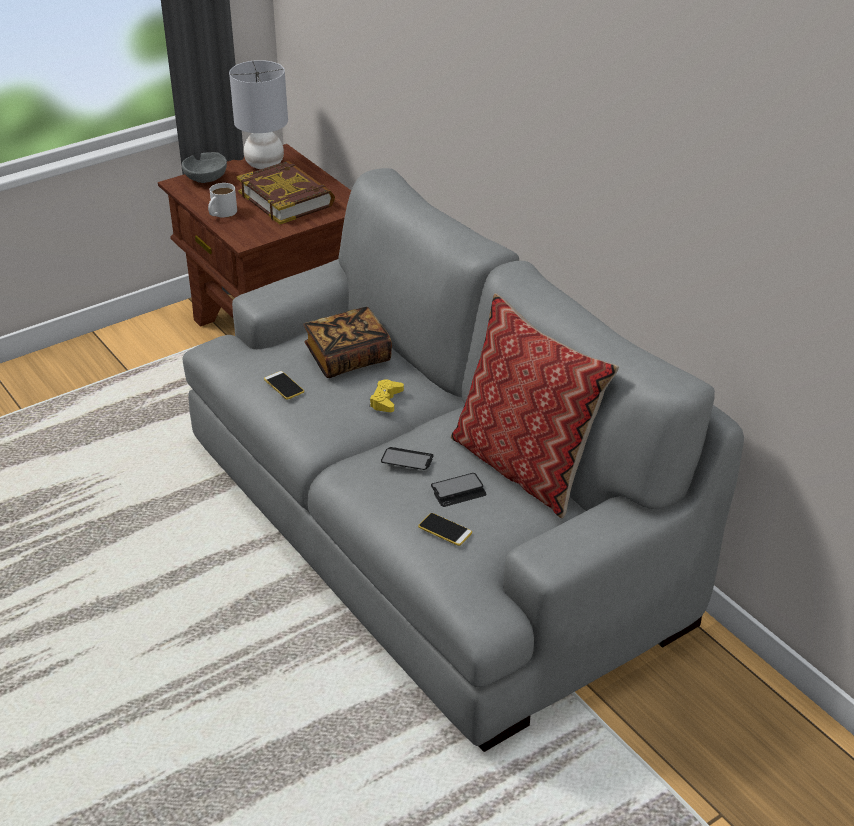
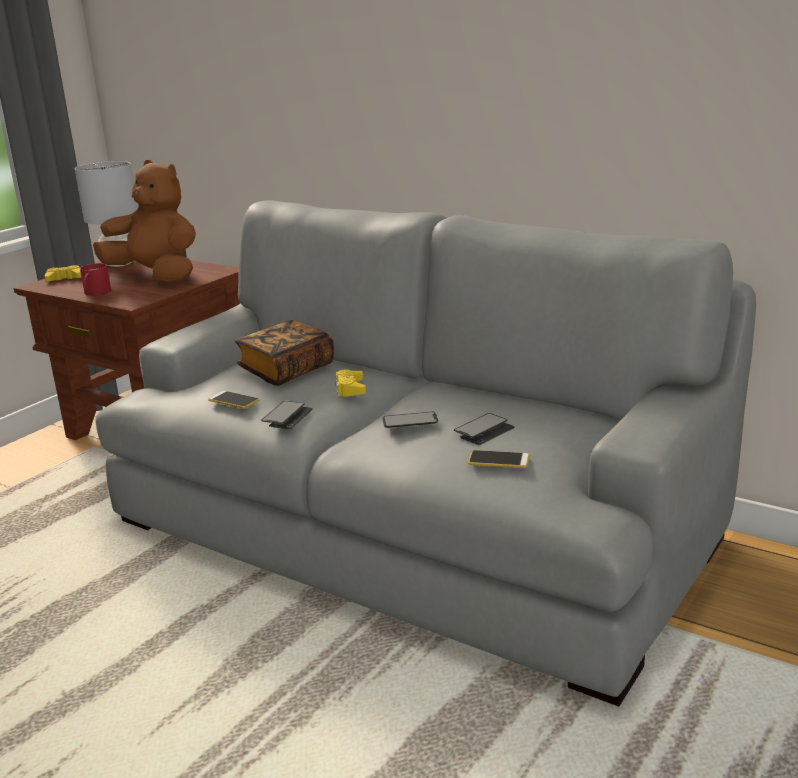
camera: 20 degrees left, 15 degrees down
grey bowl [182,152,227,183] -> yellow game controller [44,265,81,281]
white mug [208,183,237,217] -> red mug [80,263,111,296]
book [237,161,335,224] -> brown plush toy [93,159,196,282]
pillow [451,293,619,519] -> none
none -> phone [261,401,313,429]

